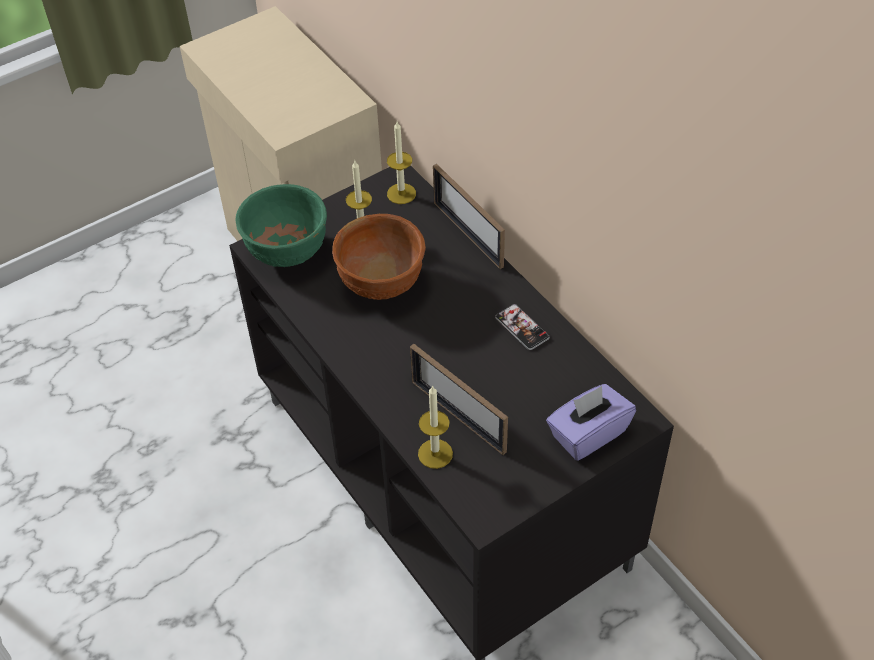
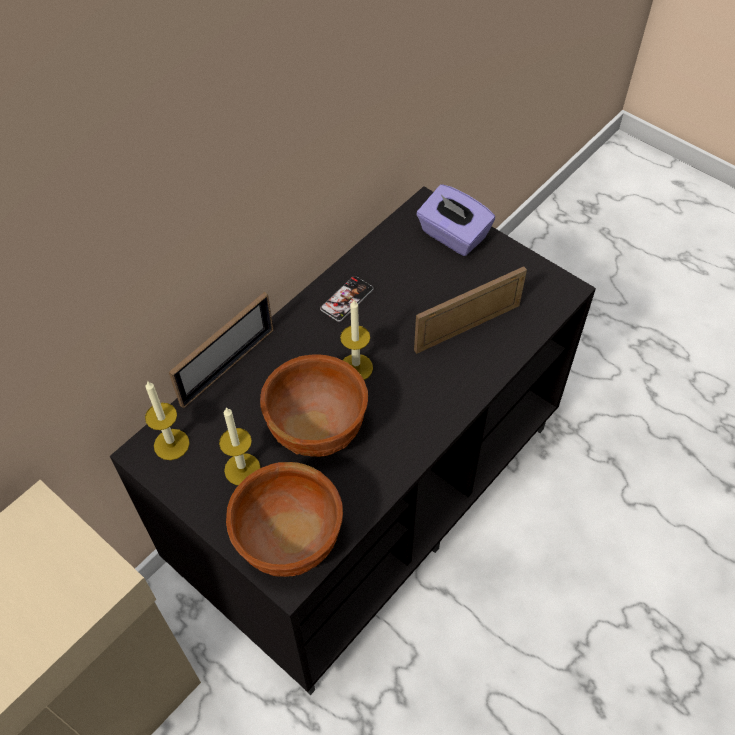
camera: 105 degrees left, 5 degrees up
green bowl [235,184,327,267] -> brown bowl [226,462,343,577]
picture frame [410,343,508,455] -> picture frame turned 150 degrees counterclockwise [414,266,527,354]
candle [418,385,453,469] -> candle moved to [340,300,373,380]

